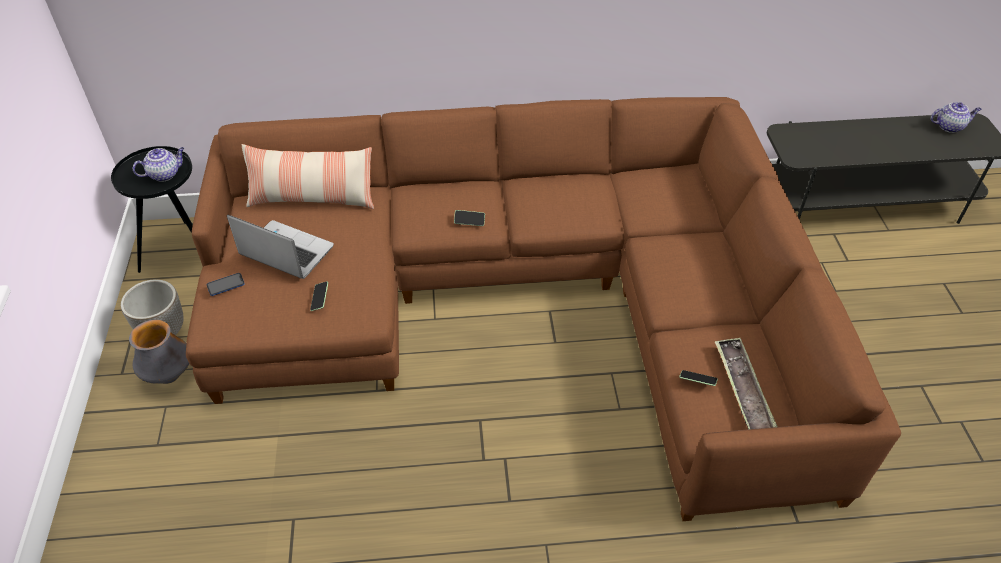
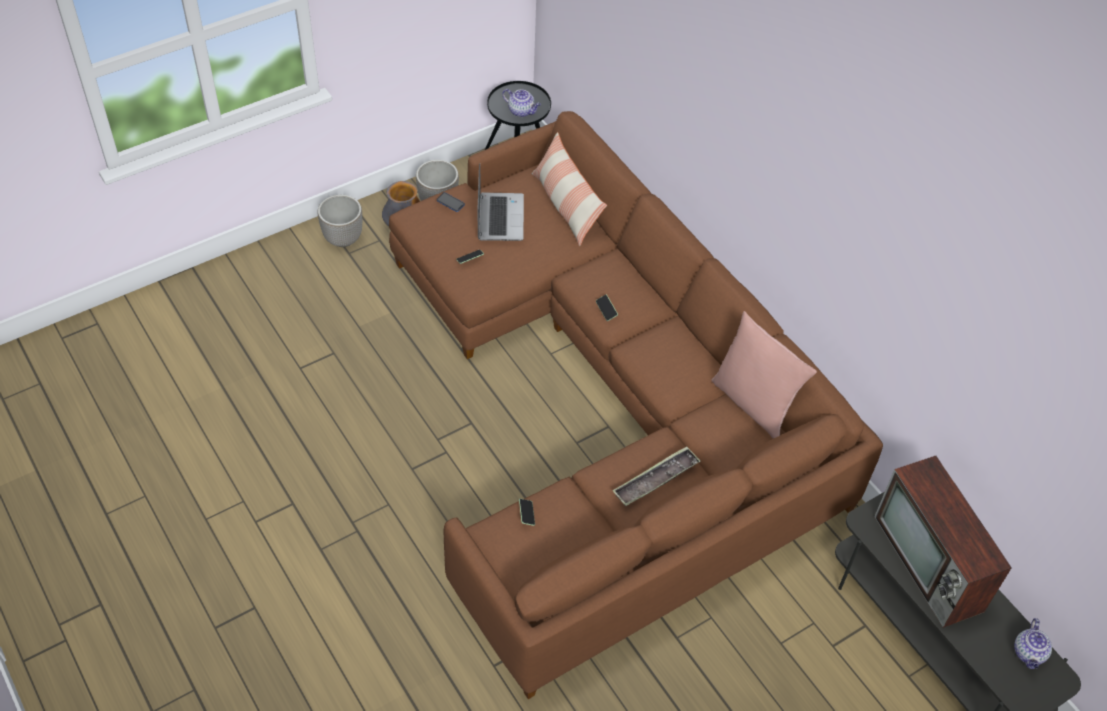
camera: 60 degrees right, 5 degrees up
tray [715,338,777,429] -> tray moved to [612,446,701,506]
teapot [931,102,982,133] -> teapot turned 45 degrees clockwise [1014,618,1052,669]
none -> planter [318,195,362,247]
none -> pink pillow [711,311,817,439]
none -> television [874,456,1012,628]

